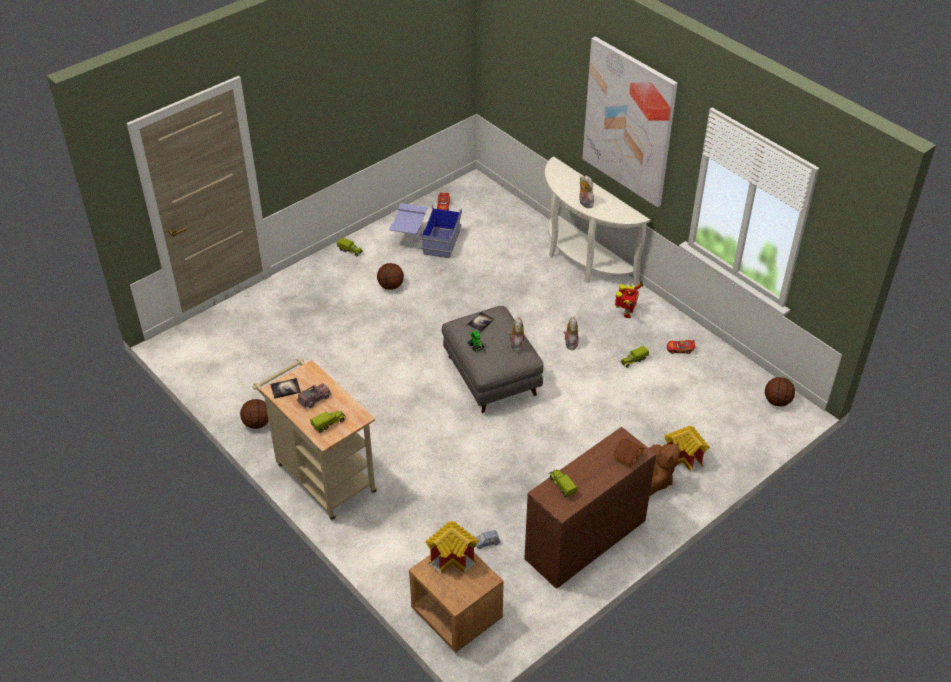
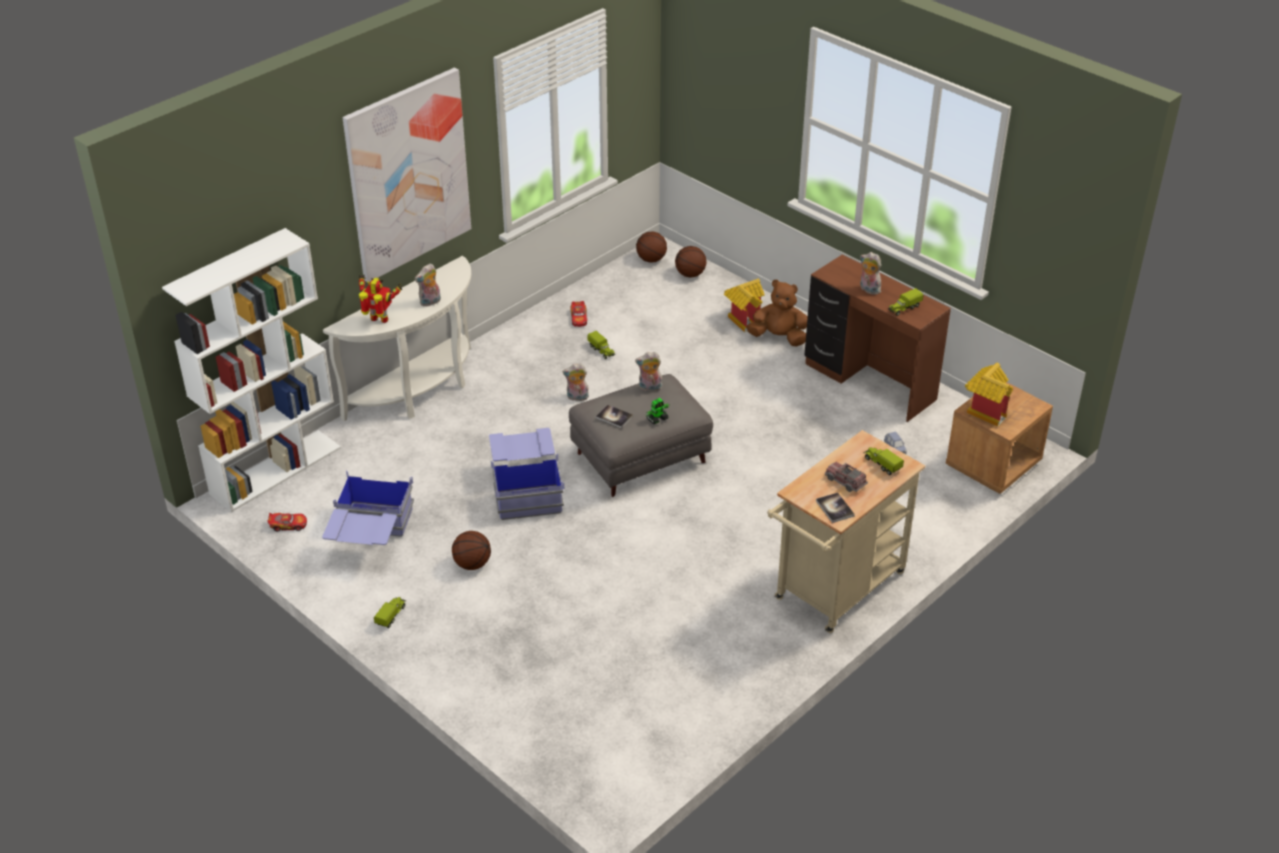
camera: 95 degrees left, 5 degrees down
basketball [240,399,269,429] -> basketball moved to [675,246,707,278]
toy house [612,438,645,467] -> none
toy robot [615,281,643,318] -> toy robot moved to [359,275,403,323]
none -> white bookcase [162,228,341,512]
none -> blue storage box [489,428,564,520]
none -> plush toy [860,252,881,295]

